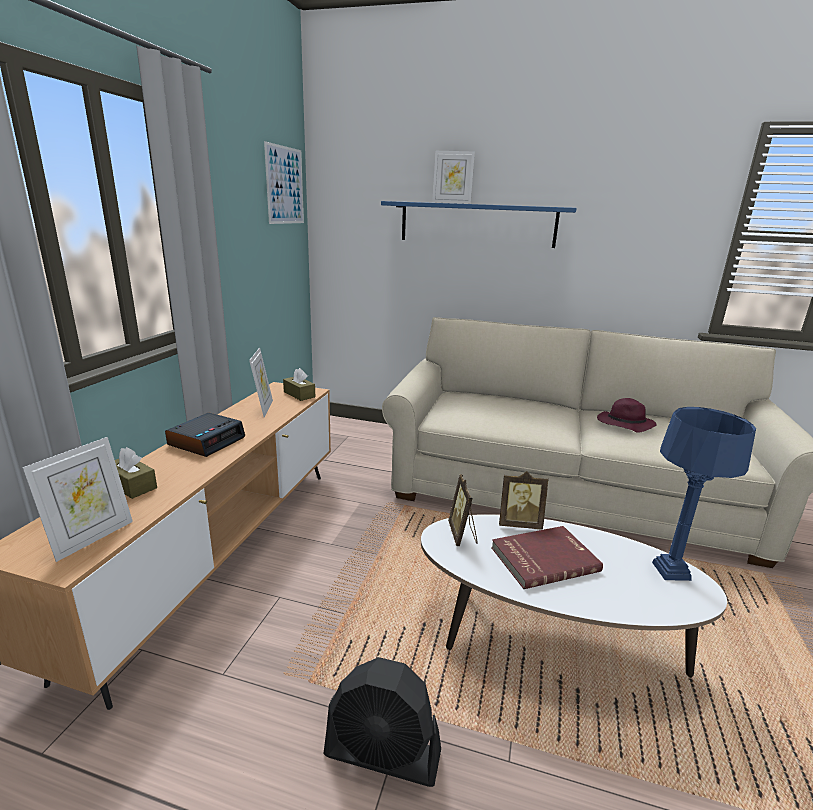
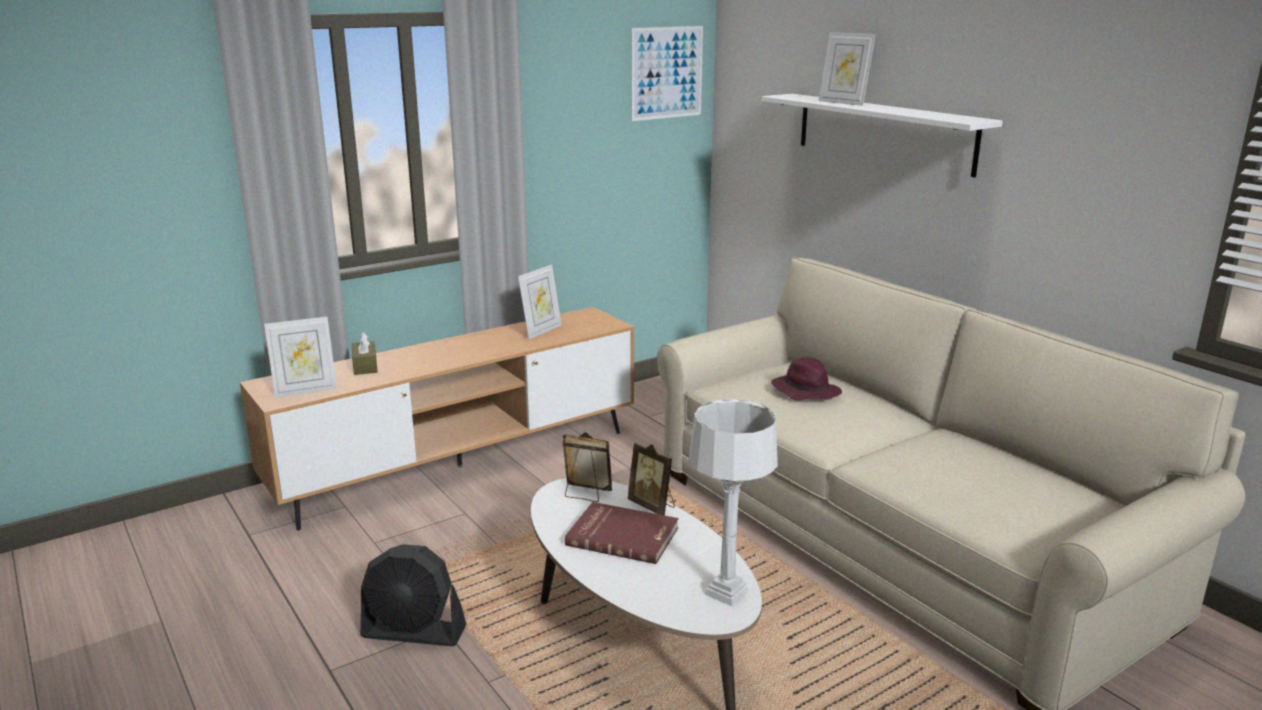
camera: 40 degrees right, 0 degrees up
alarm clock [165,413,245,457] -> none
brown tissue box [283,368,315,401] -> none
black fan [323,657,441,787] -> black fan turned 45 degrees counterclockwise [360,544,466,646]
blue shelf [381,201,577,248] -> white shelf [762,94,1003,177]
picture frame [448,474,477,546] -> picture frame turned 75 degrees clockwise [562,432,612,502]
purple hat [597,398,657,433] -> purple hat moved to [771,357,842,400]
blue table lamp [652,407,756,581] -> grey table lamp [689,399,778,606]

